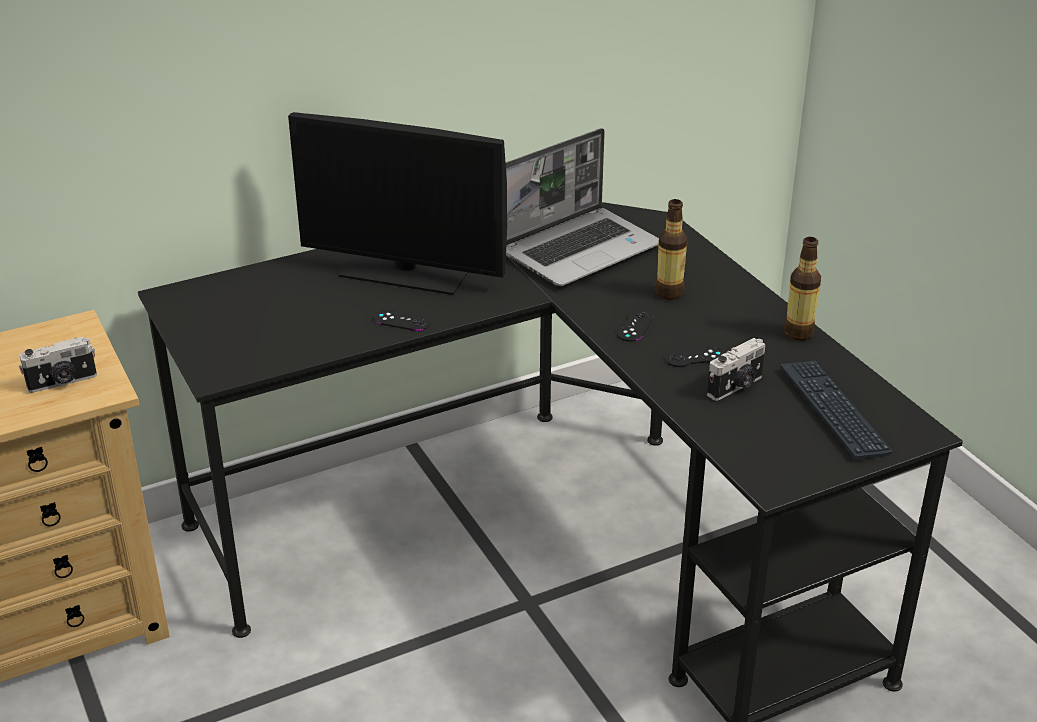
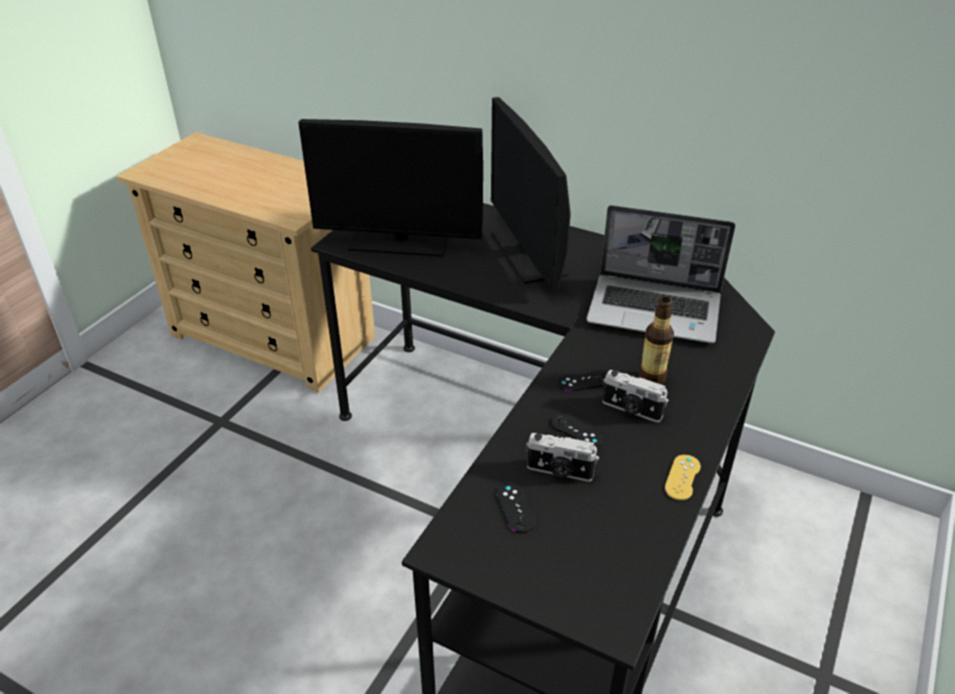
camera: 55 degrees right, 5 degrees up
camera [19,336,97,393] -> camera moved to [602,370,669,422]
black game controller [374,310,431,331] -> black game controller moved to [496,483,536,533]
keyboard [780,360,893,460] -> none
bottle [784,237,821,341] -> yellow game controller [664,455,701,500]
none -> monitor [298,119,483,257]

